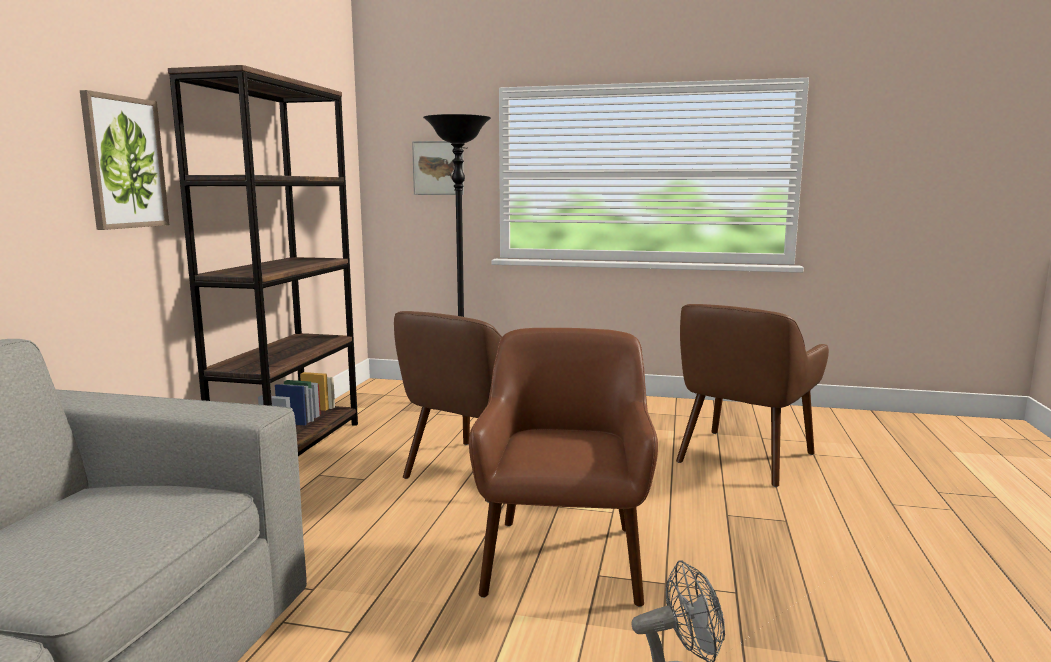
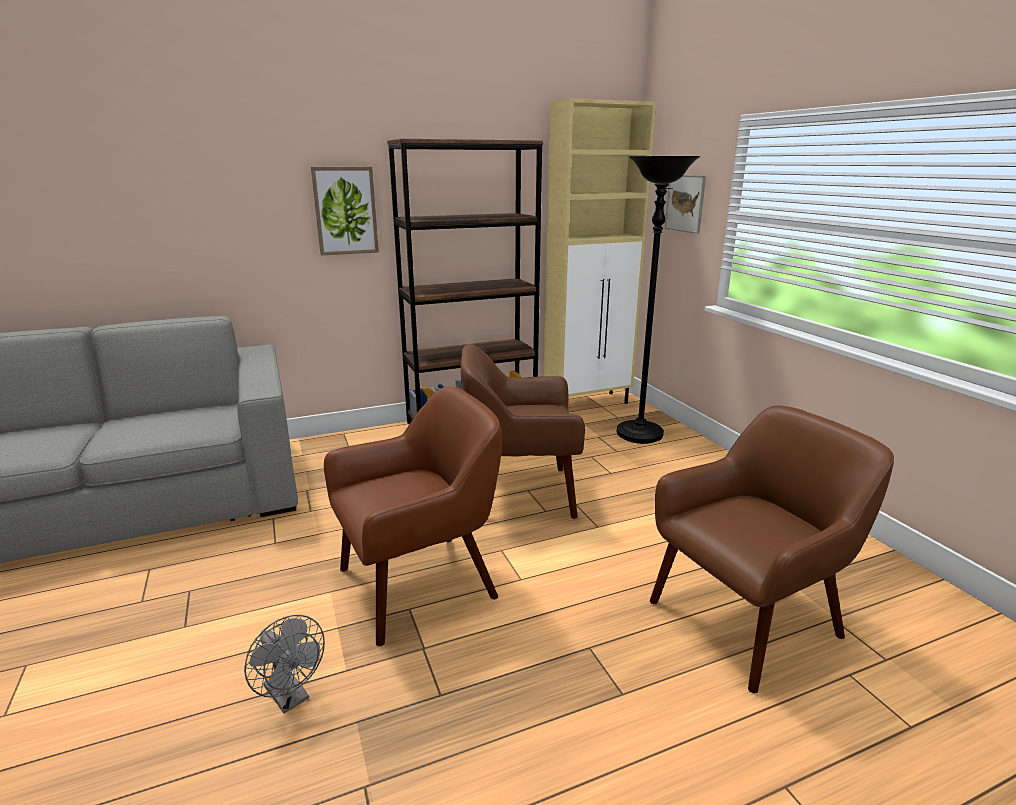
camera: 55 degrees right, 10 degrees up
brown armchair [676,304,829,487] -> brown armchair turned 150 degrees clockwise [650,406,894,693]
none -> beige cabinet [544,98,656,404]

